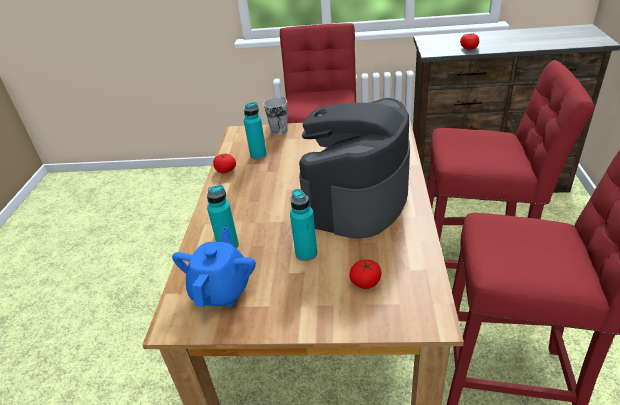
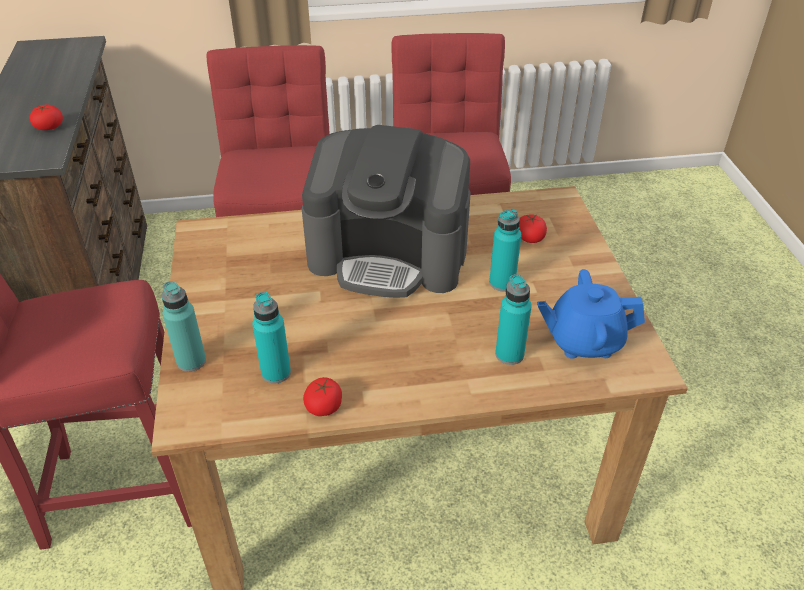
camera: 105 degrees left, 5 degrees up
cup [264,97,288,135] -> turquoise bottle [162,281,206,372]

